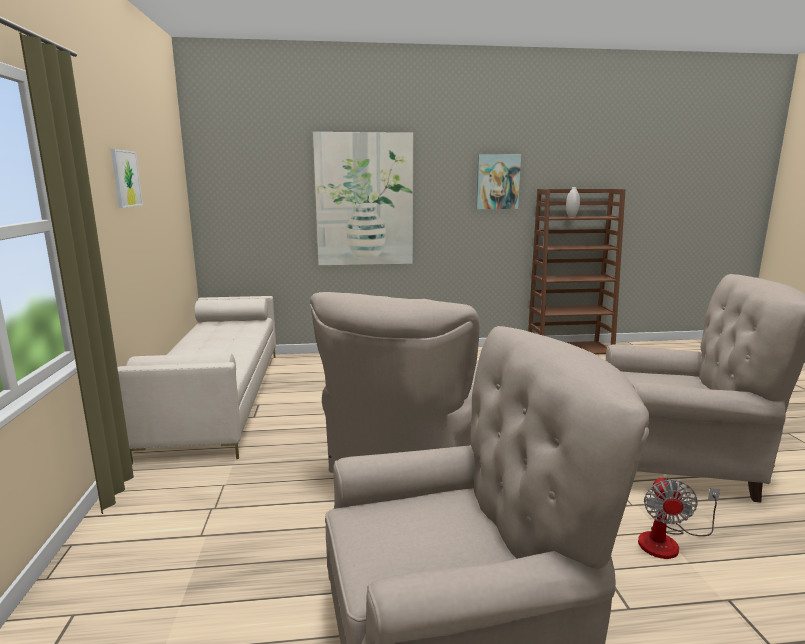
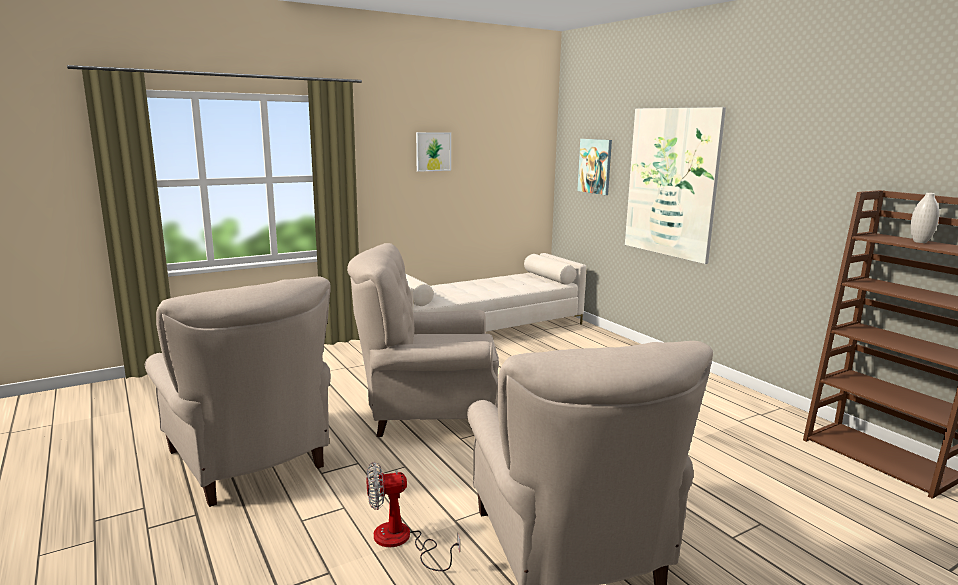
camera: 65 degrees right, 0 degrees up
picture [476,154,521,209] -> picture moved to [577,139,612,195]

